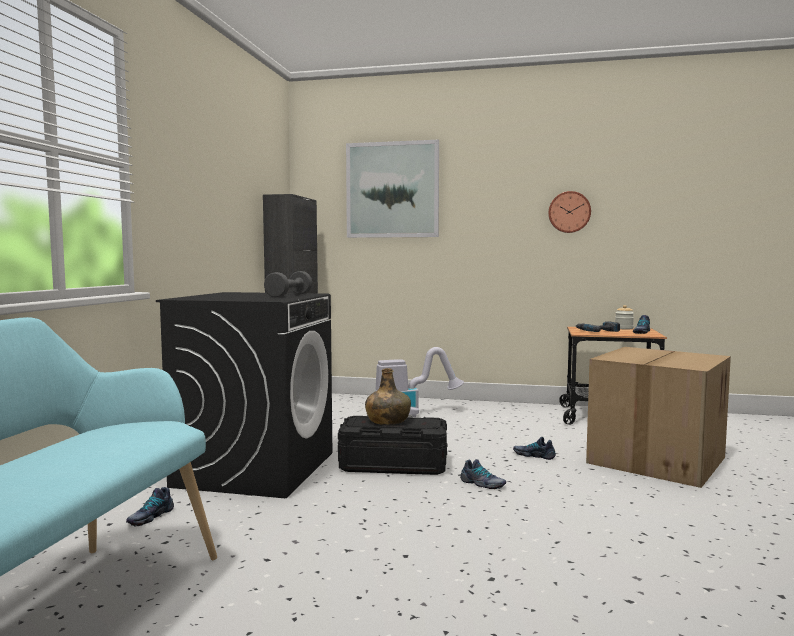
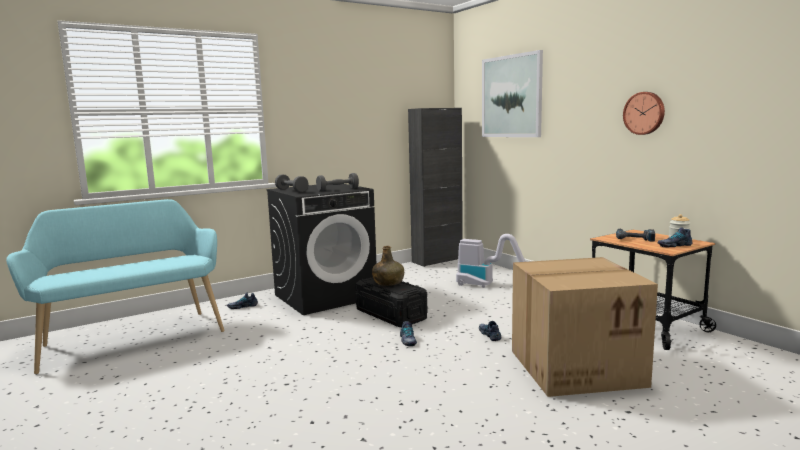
camera: 45 degrees right, 5 degrees up
none -> grey dumbbell [275,174,309,192]

